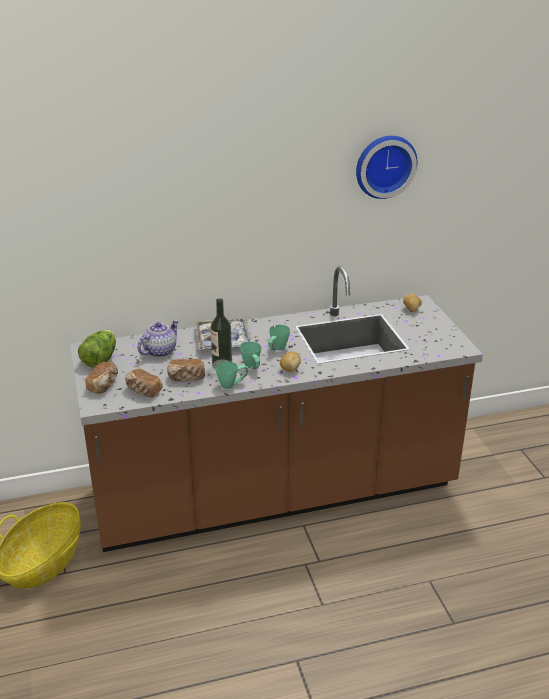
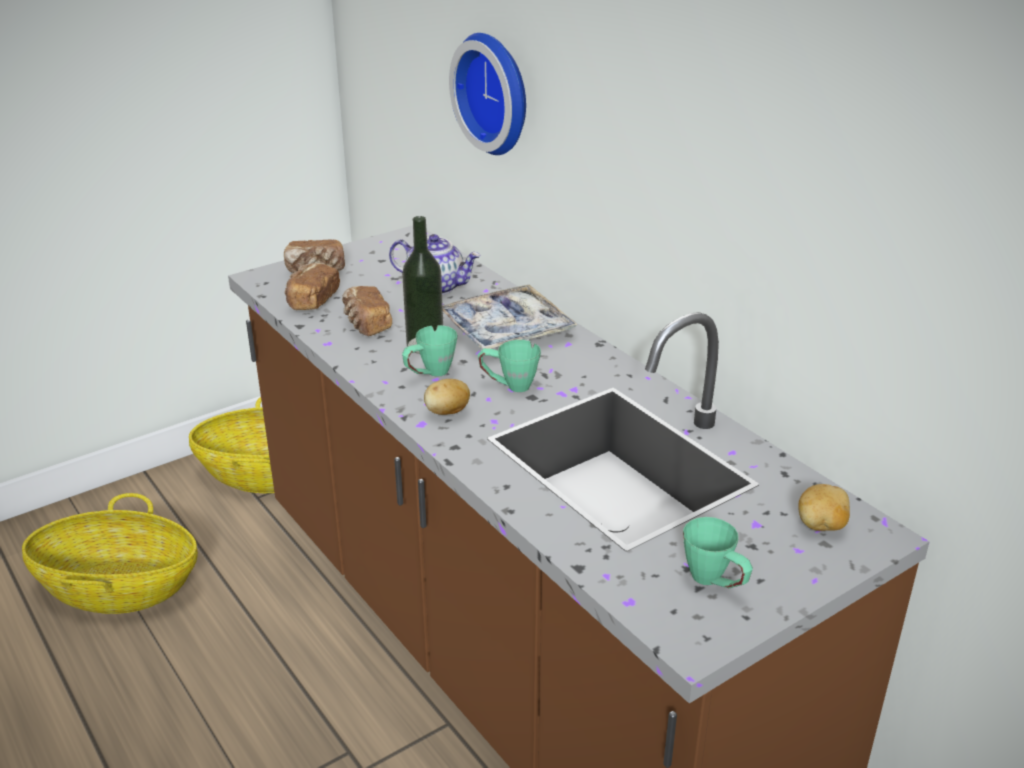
camera: 70 degrees right, 0 degrees up
lettuce [78,330,116,368] -> none
green mug [215,361,248,389] -> green mug moved to [683,517,753,588]
wall clock [356,136,417,199] -> wall clock moved to [449,33,526,155]
none -> basket [22,493,198,614]

